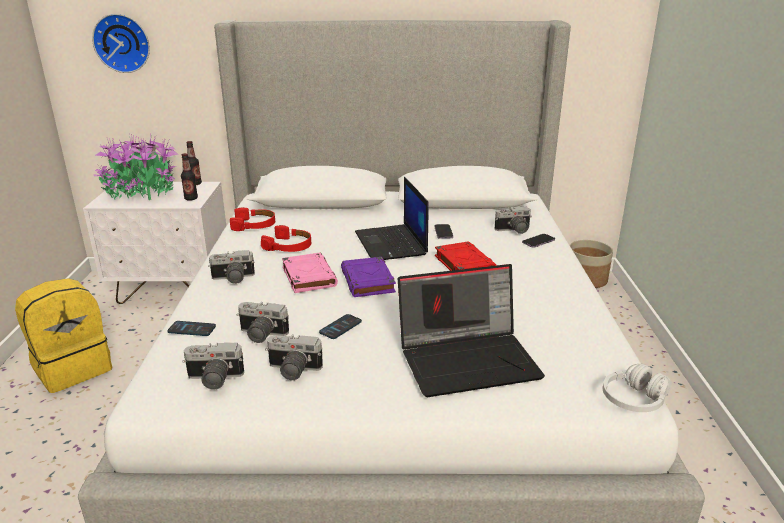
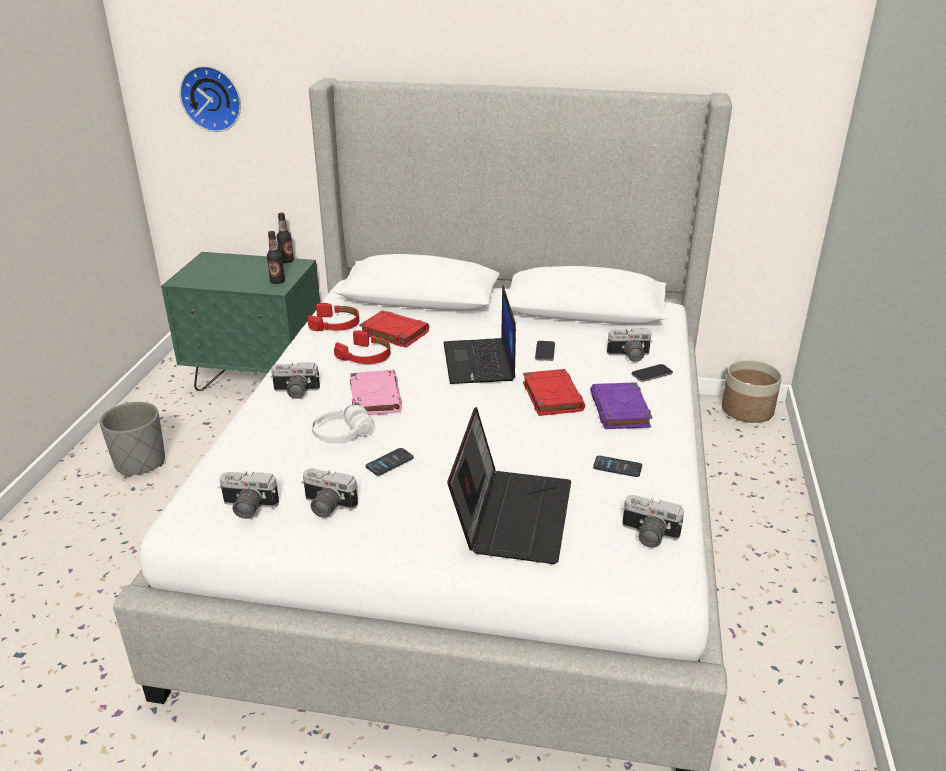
camera: 10 degrees right, 5 degrees up
yellow backpack [15,278,112,393] -> grey planter [100,402,165,477]
white nightstand [83,182,226,304] -> green nightstand [161,252,320,391]
potted plant [94,133,178,200] -> none
phone [167,321,216,336] -> phone moved to [593,456,642,477]
camera [237,302,289,343] -> camera moved to [621,495,684,548]
purple book [341,257,396,297] -> purple book moved to [590,382,652,429]
laptop [398,264,545,397] -> laptop turned 75 degrees counterclockwise [447,407,571,564]
white headphones [603,364,672,412] -> white headphones moved to [312,405,374,442]
none -> red book [359,310,429,348]

